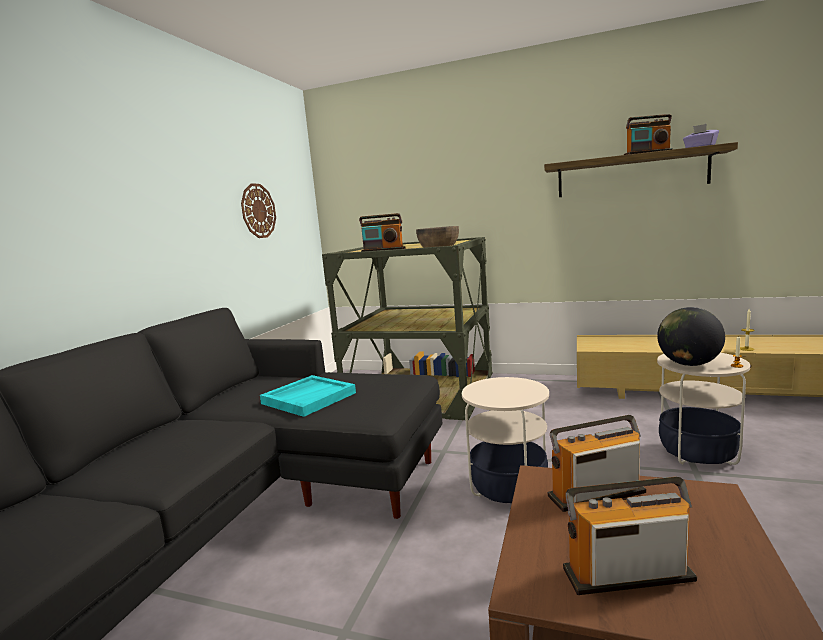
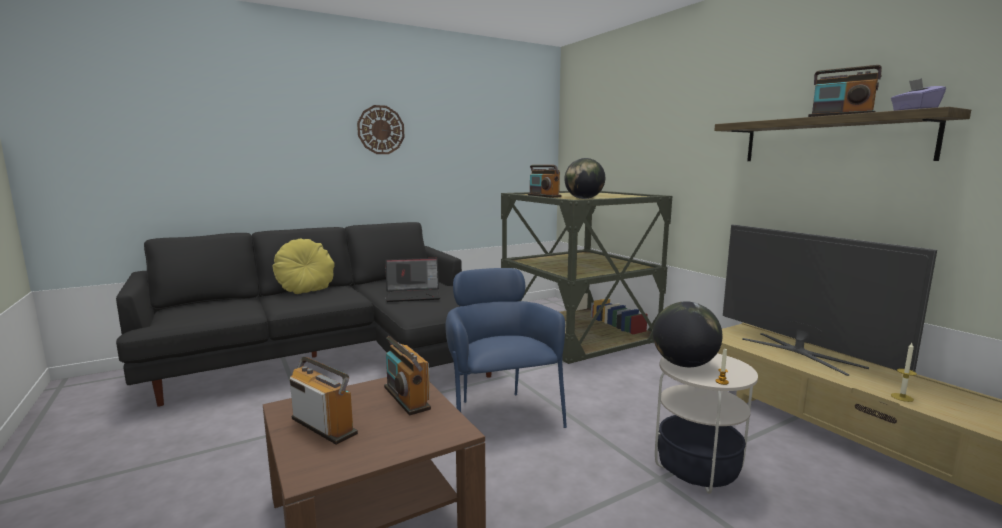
camera: 40 degrees right, 0 degrees up
wall clock [241,183,276,238] -> wall clock moved to [357,105,404,154]
turquoise tray [260,375,356,417] -> laptop [385,258,441,302]
brown bowl [416,226,459,248] -> globe [564,158,605,199]
beige side table [462,377,549,503] -> blue armchair [445,268,567,428]
radio [548,415,646,512] -> radio turned 150 degrees counterclockwise [384,336,431,415]
none -> yellow pillow [272,239,334,294]
none -> television [723,224,937,376]

